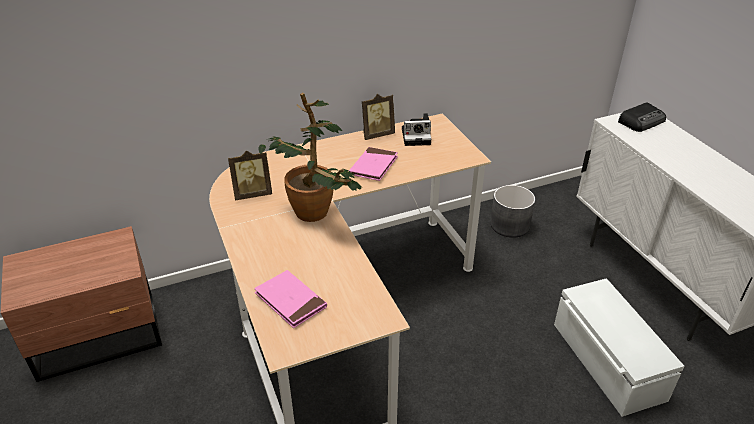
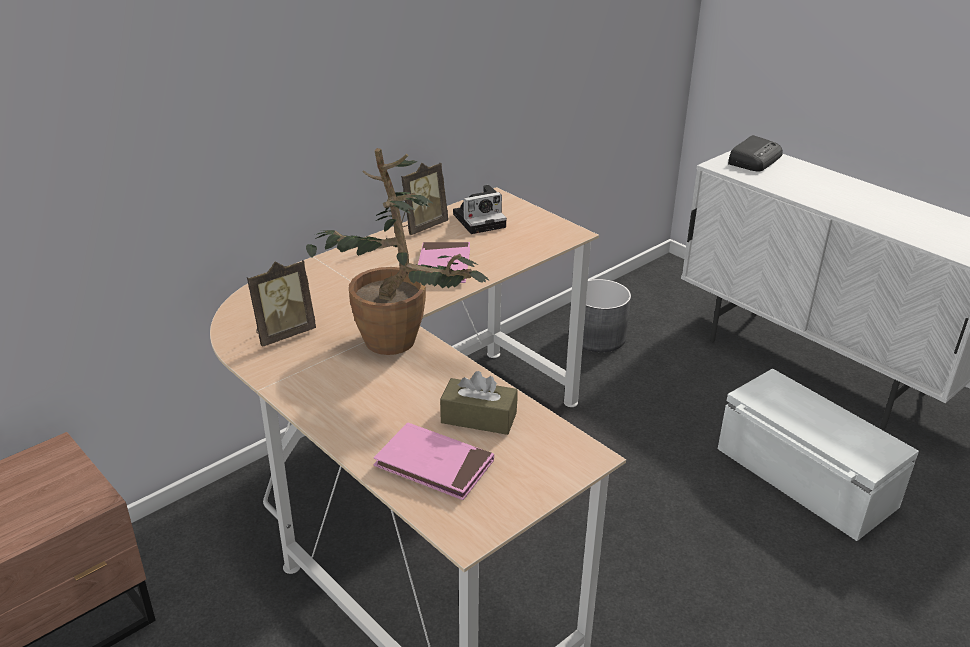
camera: 20 degrees left, 5 degrees down
none -> brown tissue box [440,371,518,435]

